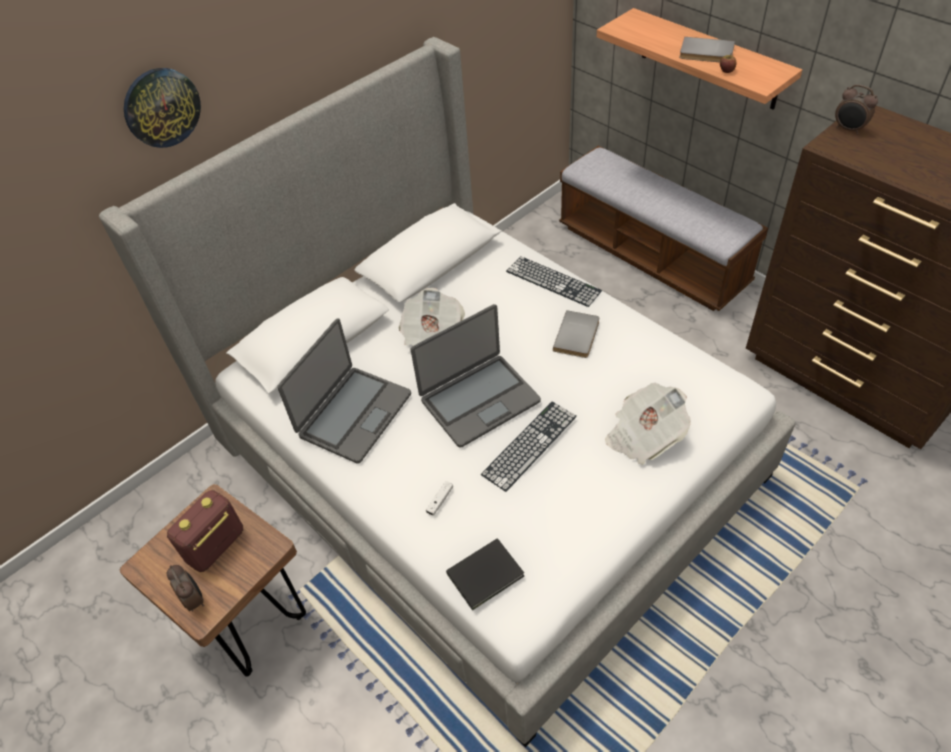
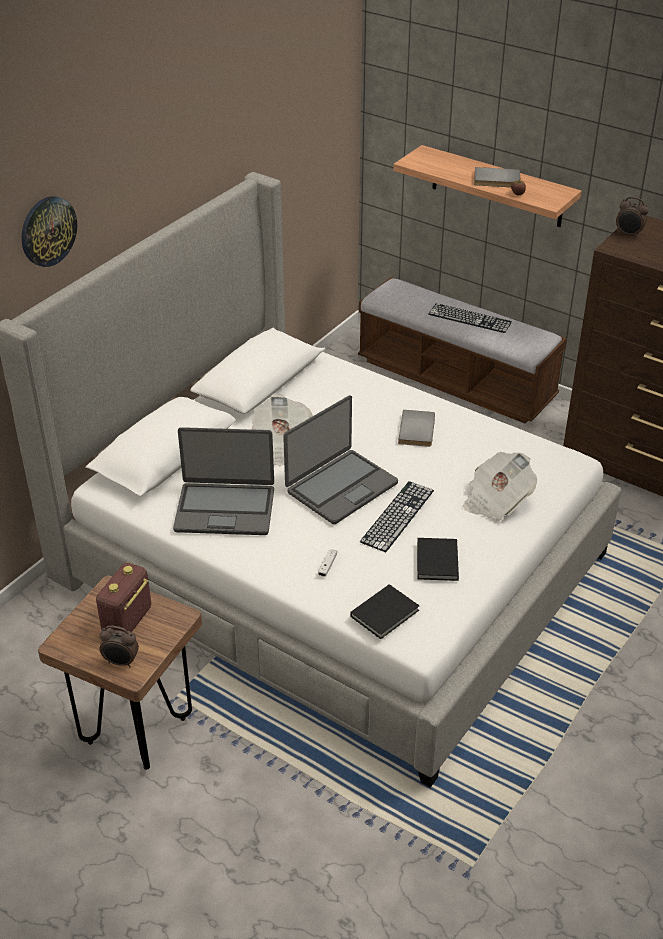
camera: 15 degrees left, 10 degrees down
alarm clock [167,565,204,611] -> alarm clock turned 150 degrees clockwise [100,626,139,667]
laptop [277,318,411,464] -> laptop turned 75 degrees clockwise [173,427,274,535]
keyboard [506,256,602,307] -> keyboard moved to [428,303,512,333]
none -> black book [417,538,459,581]

